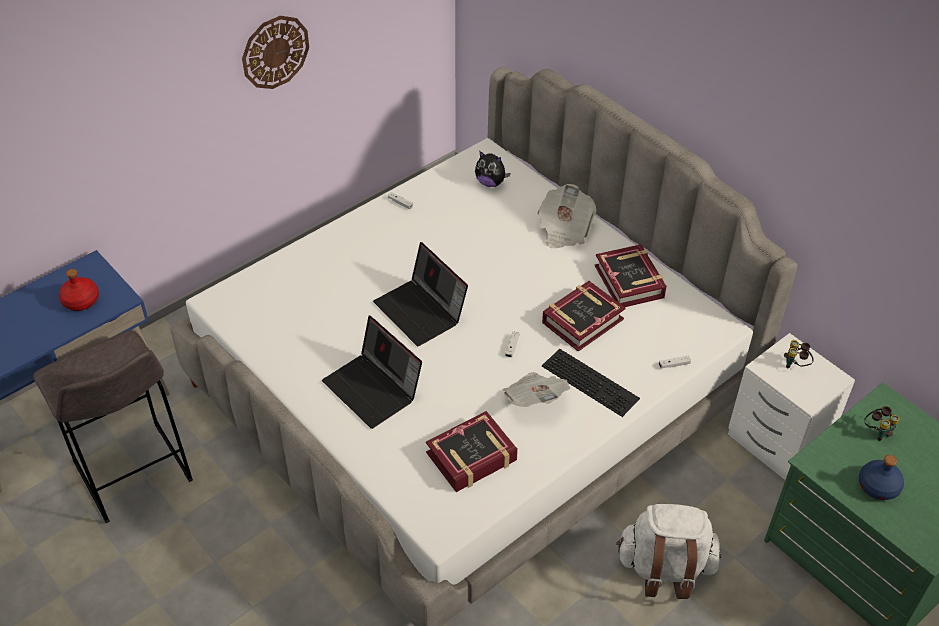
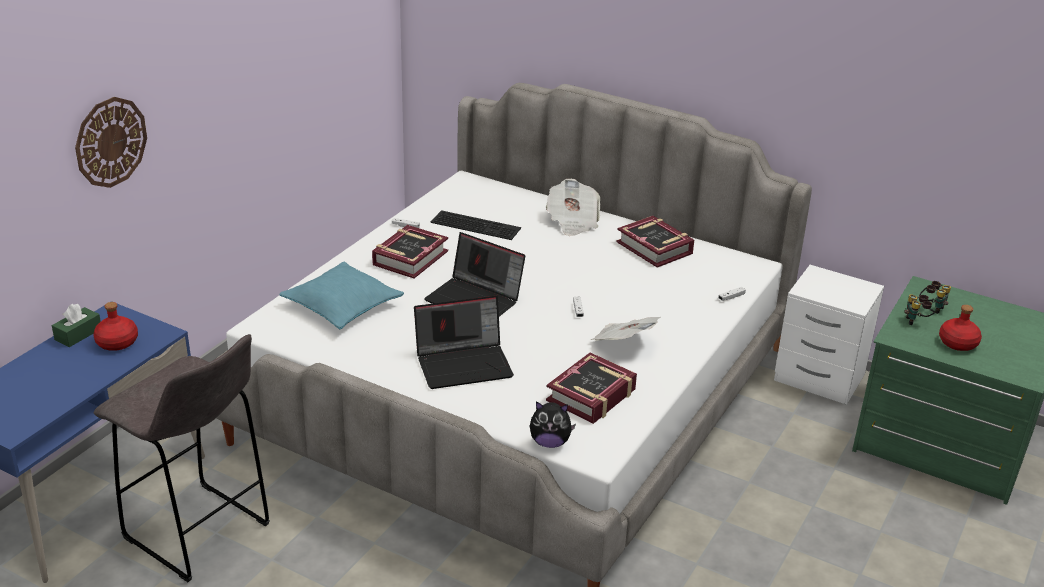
camera: 20 degrees left, 15 degrees down
wall clock [242,16,309,89] -> wall clock moved to [75,97,147,188]
laptop [322,316,422,429] -> laptop turned 45 degrees counterclockwise [414,296,514,389]
plush toy [475,151,510,187] -> plush toy moved to [530,401,576,448]
book [542,281,626,351] -> book moved to [372,225,448,278]
keyboard [542,349,640,417] -> keyboard moved to [430,210,521,240]
white backpack [616,504,721,599] -> none
binoculars [784,340,814,368] -> binoculars moved to [904,294,935,325]
blue bottle [859,455,904,500] -> red bottle [939,305,982,351]
none -> green tissue box [52,304,101,347]
none -> turquoise pillow [279,262,404,329]

